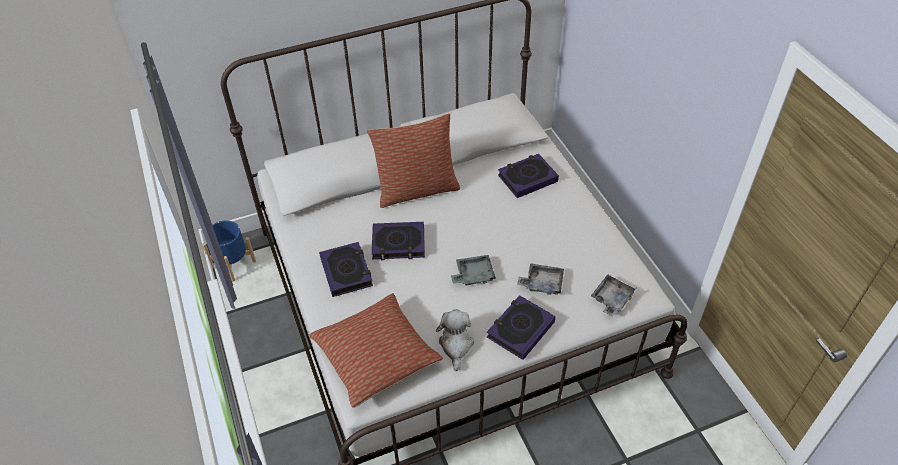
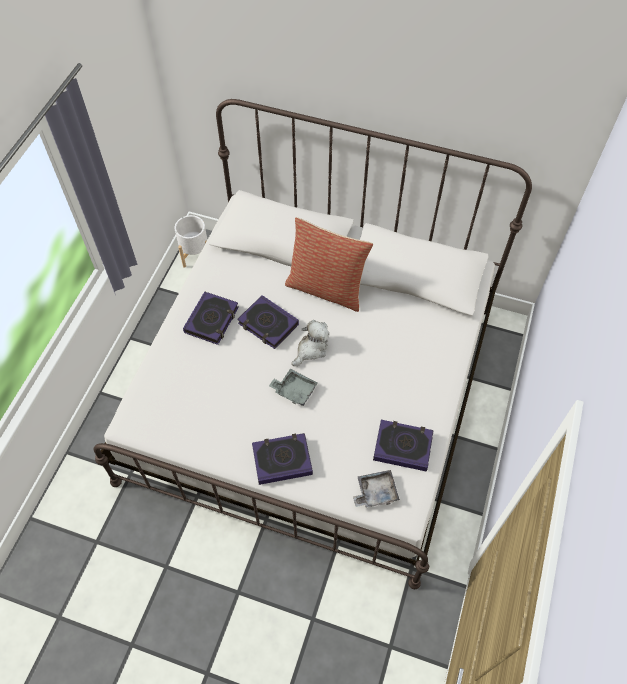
camera: 40 degrees right, 10 degrees up
blue planter [202,221,256,282] -> white planter [174,215,207,268]
pillow [309,293,443,408] -> none
plush toy [436,309,474,371] -> plush toy moved to [291,320,330,366]
book [498,154,559,198] -> book moved to [373,420,434,471]
grey tray [517,263,564,295] -> none

